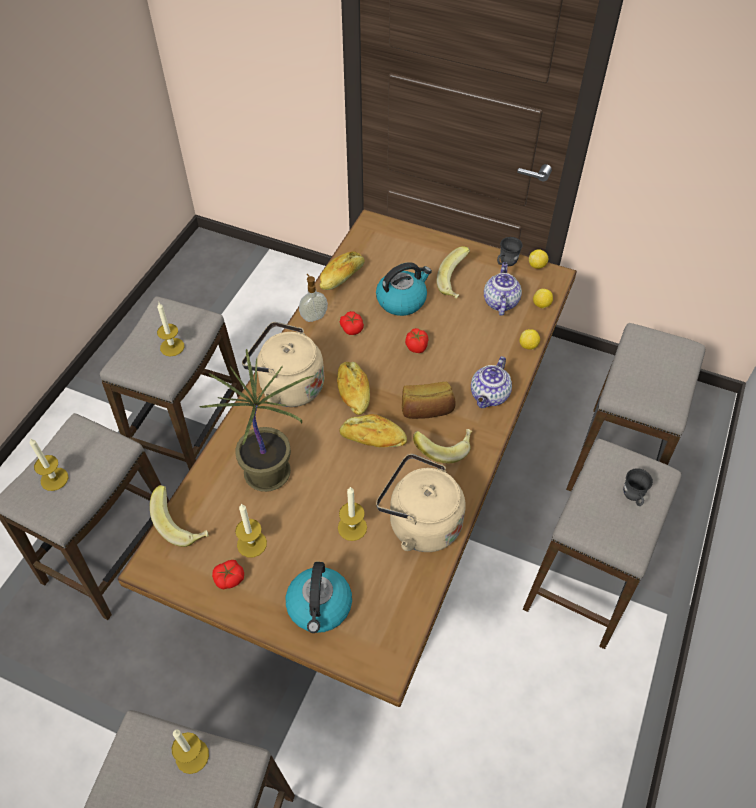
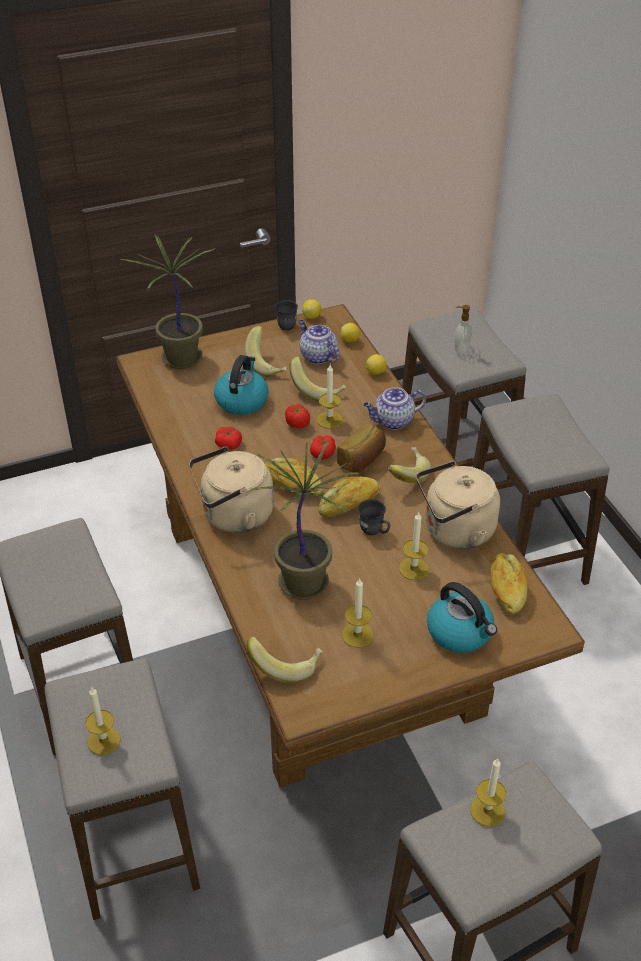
camera: 45 degrees left, 10 degrees down
candle [157,303,184,356] -> candle moved to [317,365,343,429]
tomato [212,560,244,589] -> tomato moved to [310,435,336,460]
soap dispenser [299,274,328,322] -> soap dispenser moved to [454,305,472,354]
bread [320,251,365,290] -> bread moved to [490,553,528,614]
teapot [471,356,512,408] -> teapot turned 90 degrees clockwise [364,387,426,430]
grey mug [623,468,653,506] -> grey mug moved to [358,499,390,535]
none -> potted plant [120,235,215,369]
none -> banana [289,357,346,402]

